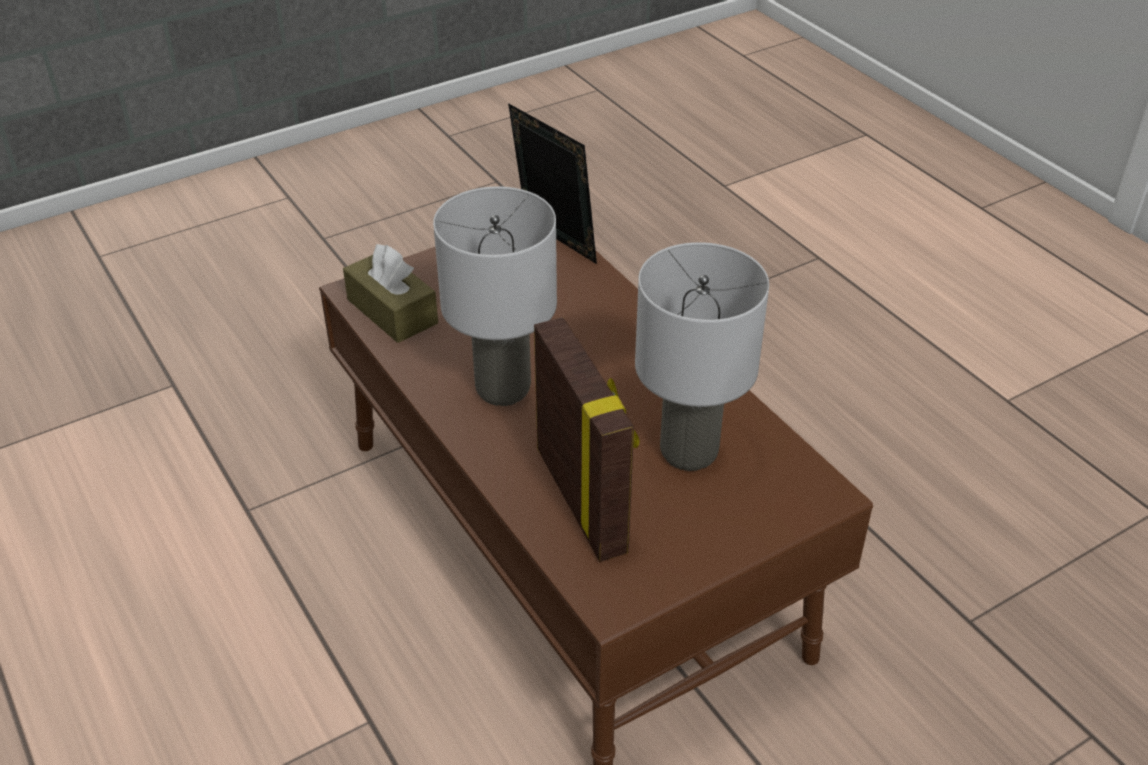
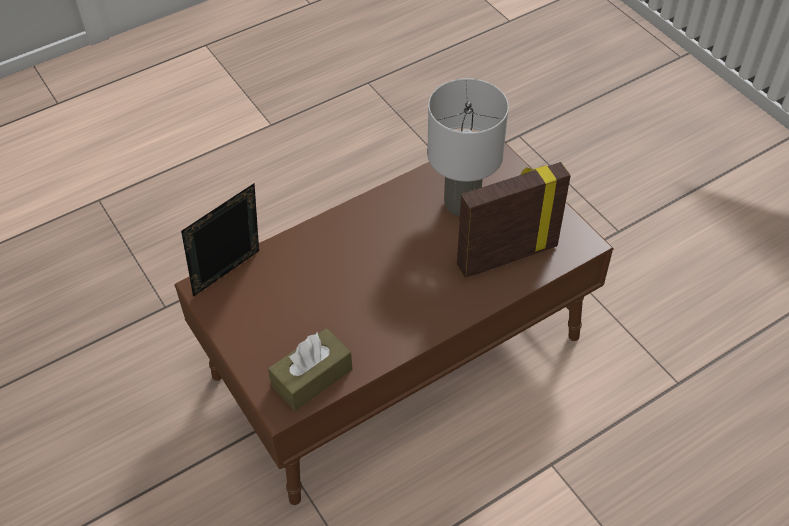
camera: 90 degrees left, 10 degrees up
white table lamp [433,186,557,406] -> none

